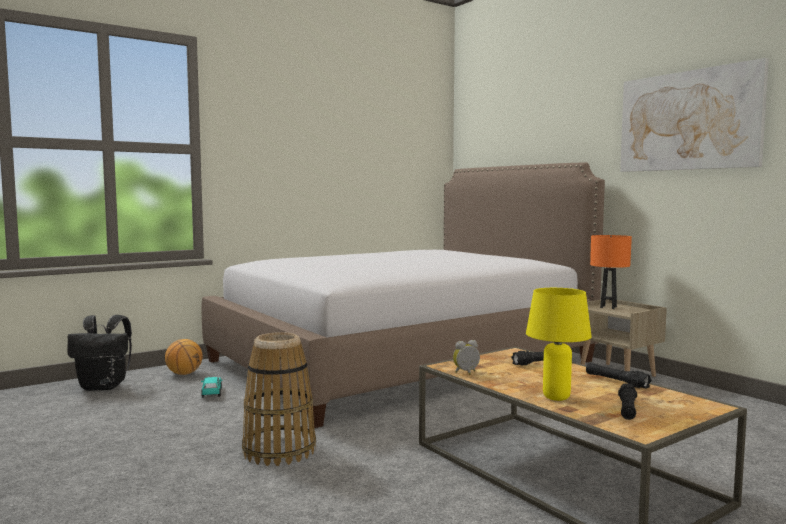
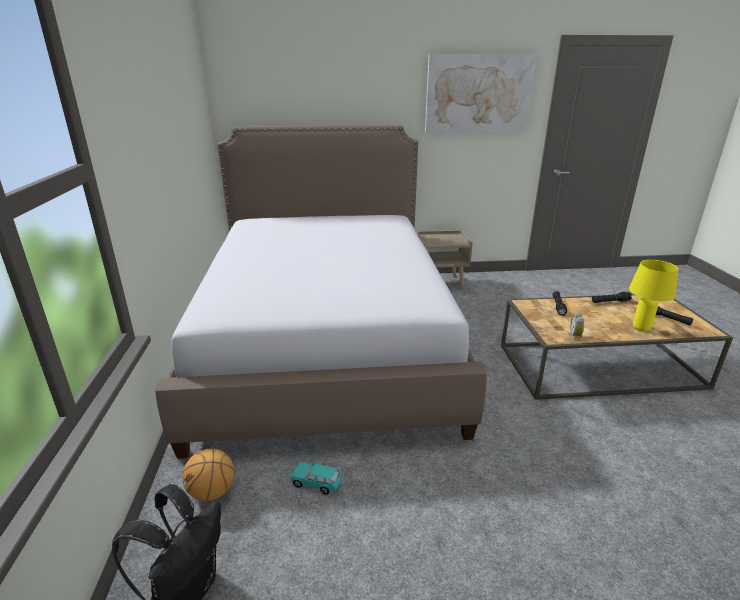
camera: 60 degrees left, 20 degrees up
basket [242,332,316,466] -> none
orange table lamp [590,235,632,309] -> none

